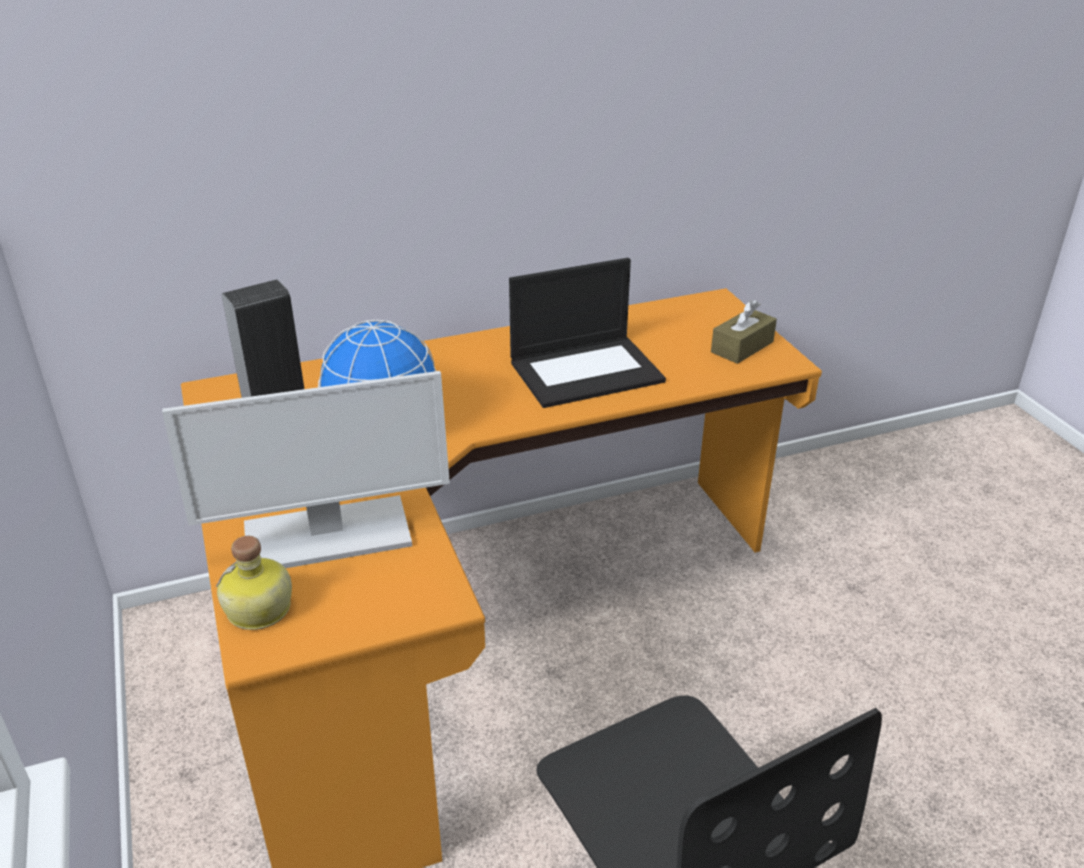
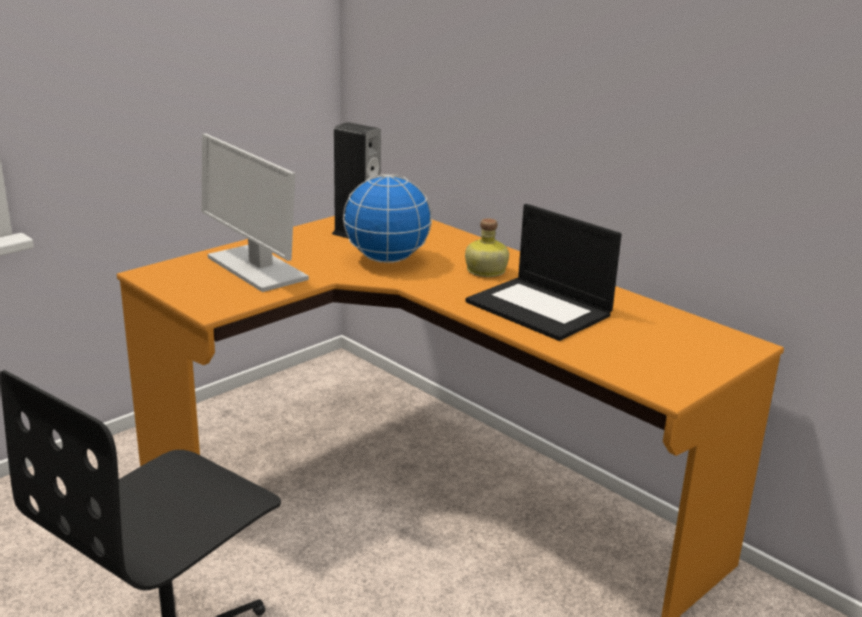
camera: 65 degrees right, 10 degrees down
bottle [216,536,292,630] -> bottle moved to [465,218,509,277]
brown tissue box [711,300,777,364] -> none

